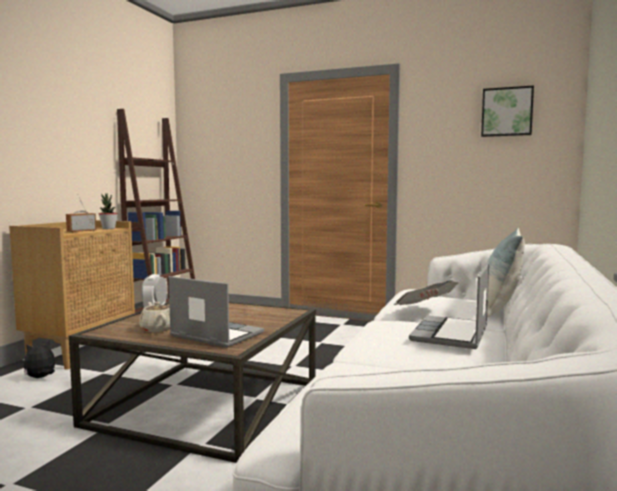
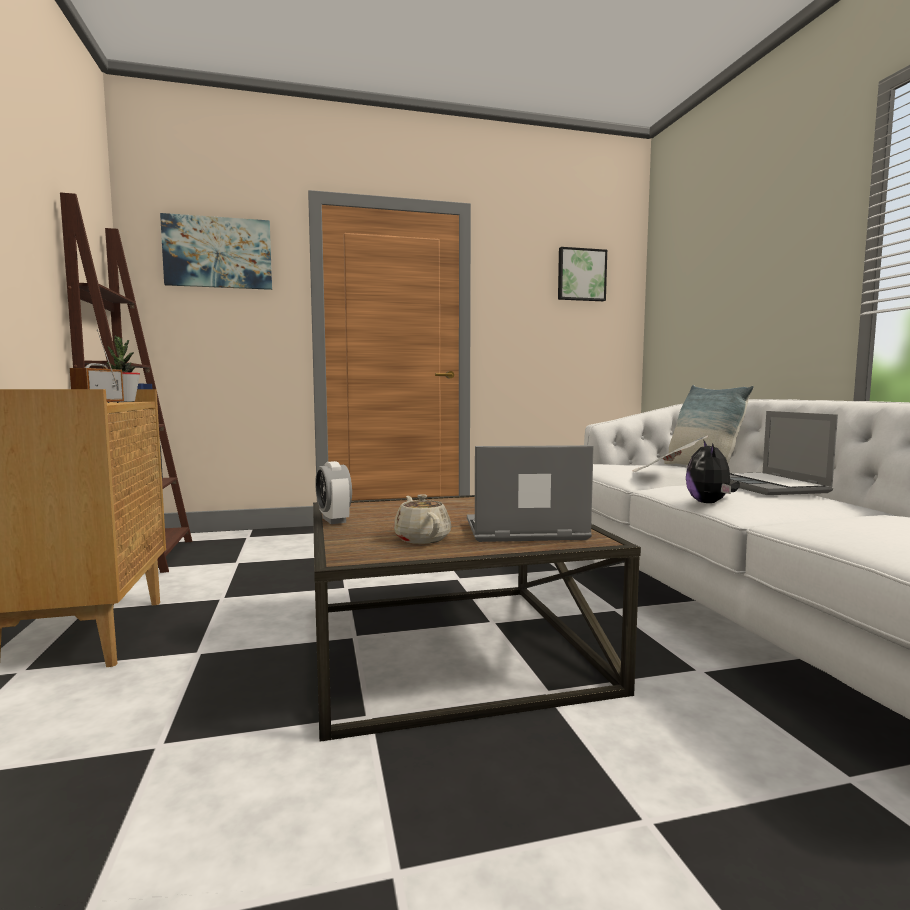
camera: 35 degrees left, 0 degrees up
plush toy [24,340,55,378] -> plush toy moved to [686,439,740,503]
beige teapot [139,302,170,332] -> beige teapot turned 45 degrees clockwise [393,494,451,544]
none -> picture [160,213,272,290]

